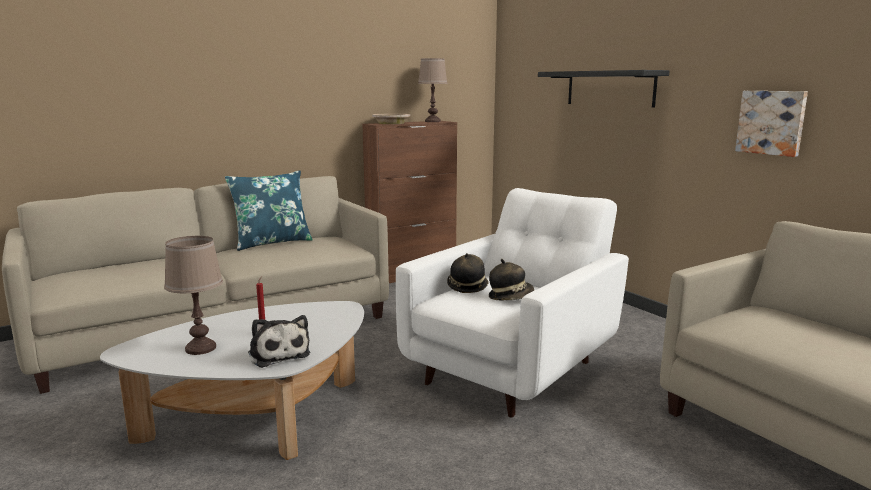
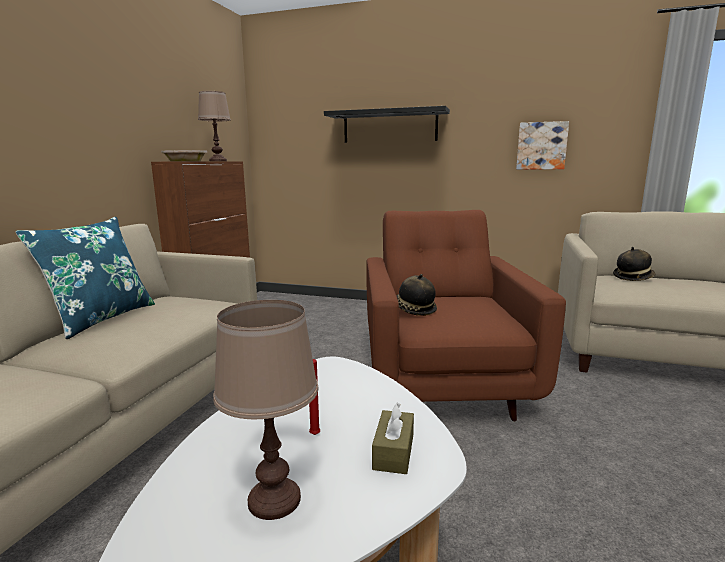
camera: 40 degrees left, 0 degrees up
plush toy [248,315,310,368] -> brown tissue box [372,402,414,474]
white armchair [396,188,629,418] -> brown armchair [366,210,566,421]
hat [489,259,534,301] -> hat moved to [613,247,656,281]

